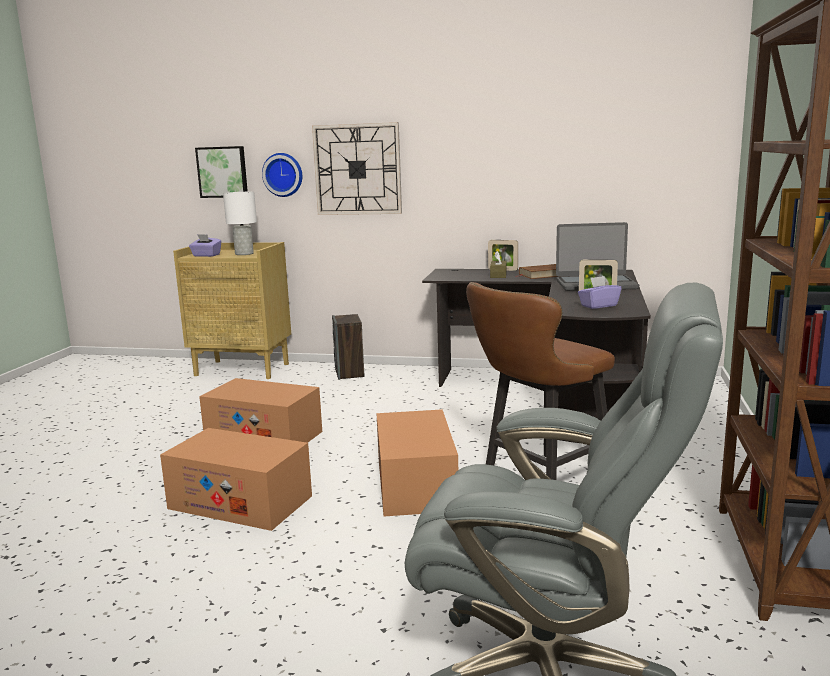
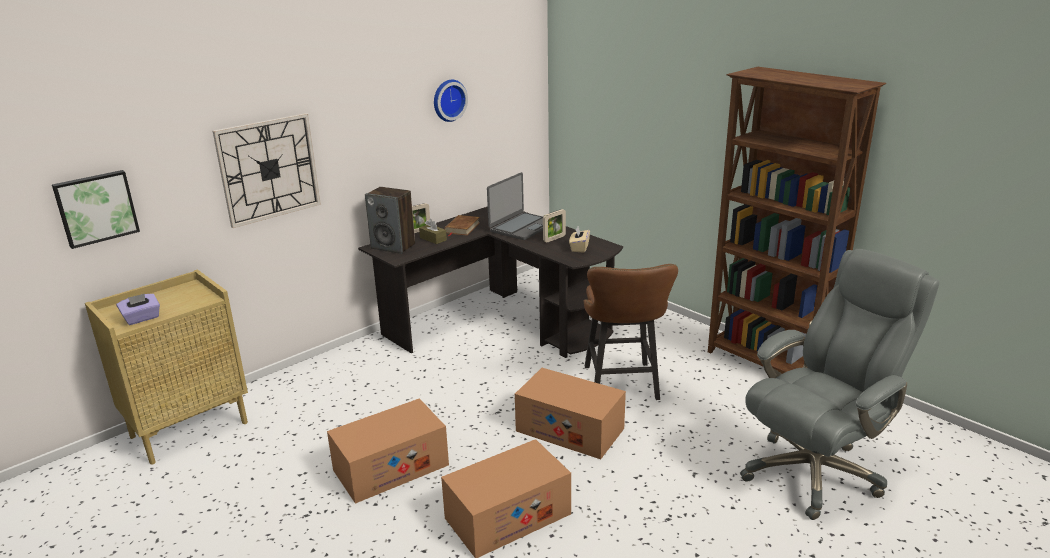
camera: 55 degrees left, 10 degrees up
white table lamp [223,192,257,255] -> none
wall clock [262,153,302,197] -> wall clock moved to [434,80,468,122]
speaker [332,314,364,380] -> speaker moved to [365,187,415,254]
purple tissue box [578,276,622,309] -> beige tissue box [569,226,590,252]

